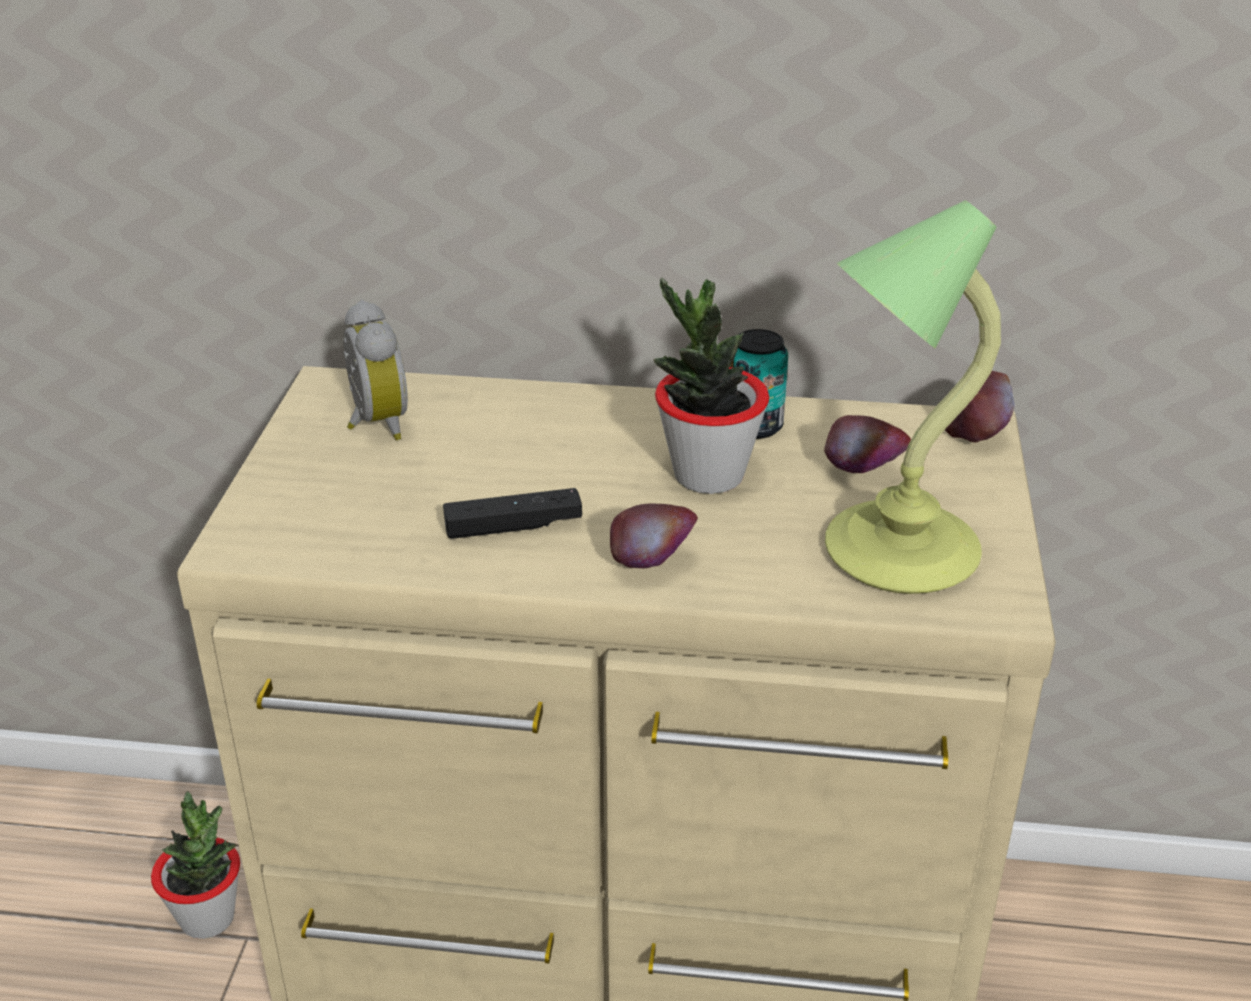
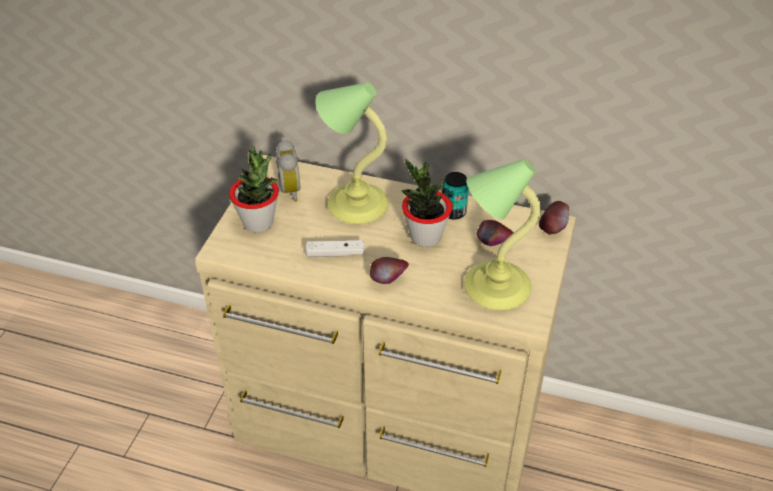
camera: 10 degrees right, 10 degrees up
potted plant [151,791,240,939] -> potted plant moved to [229,145,279,232]
black game controller [443,488,582,539] -> white game controller [306,240,364,257]
none -> table lamp [315,83,389,224]

